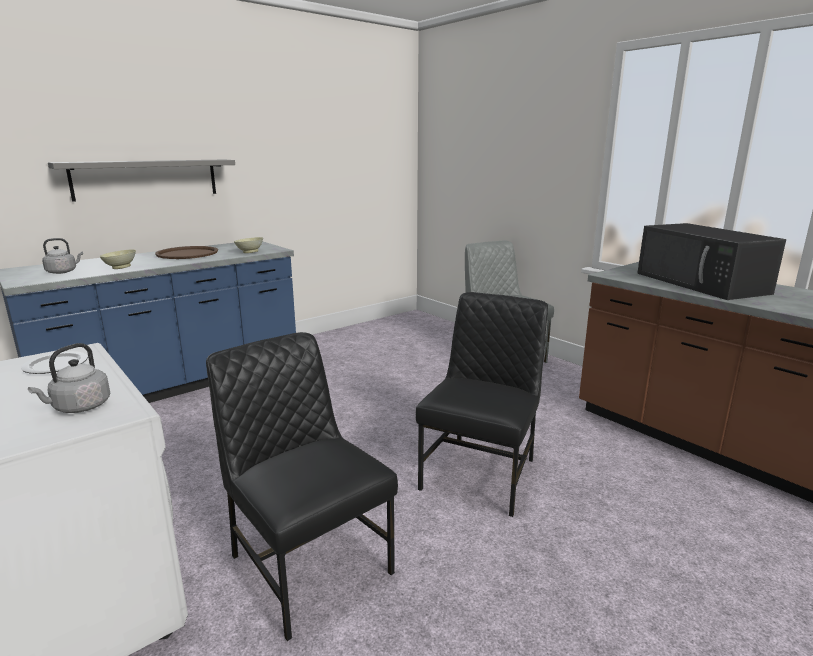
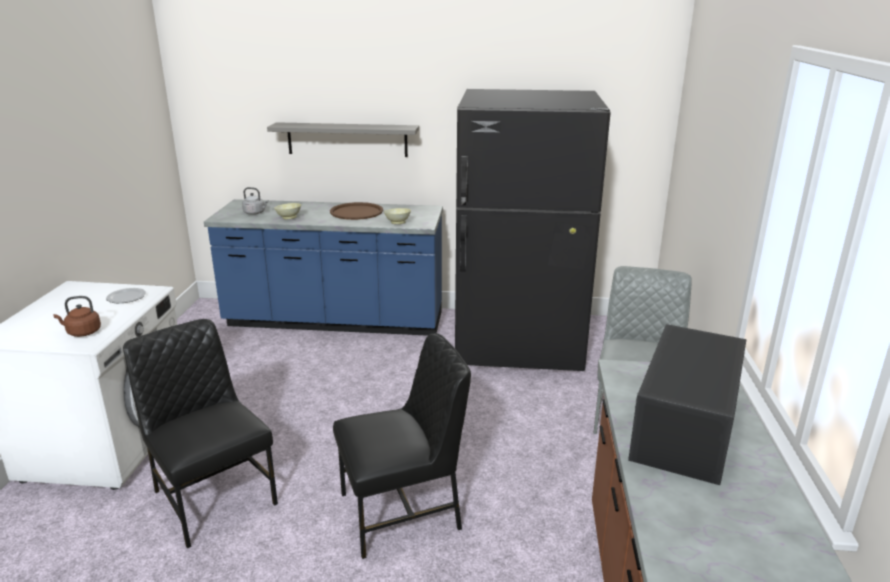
camera: 45 degrees right, 5 degrees up
grey kettle [28,343,110,413] -> brown kettle [53,296,101,337]
black chair [206,332,398,641] -> black chair turned 45 degrees counterclockwise [123,319,278,548]
none -> black fridge [455,89,611,371]

